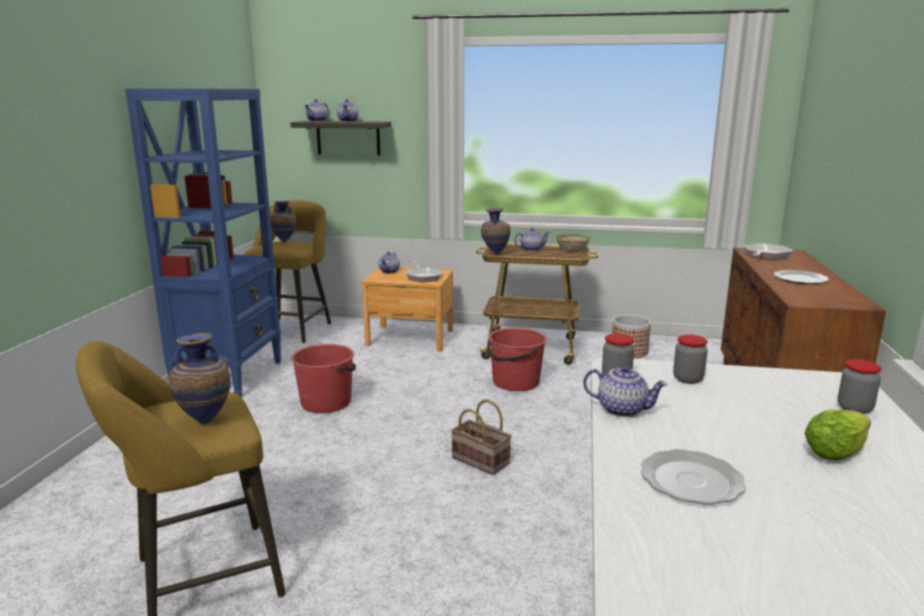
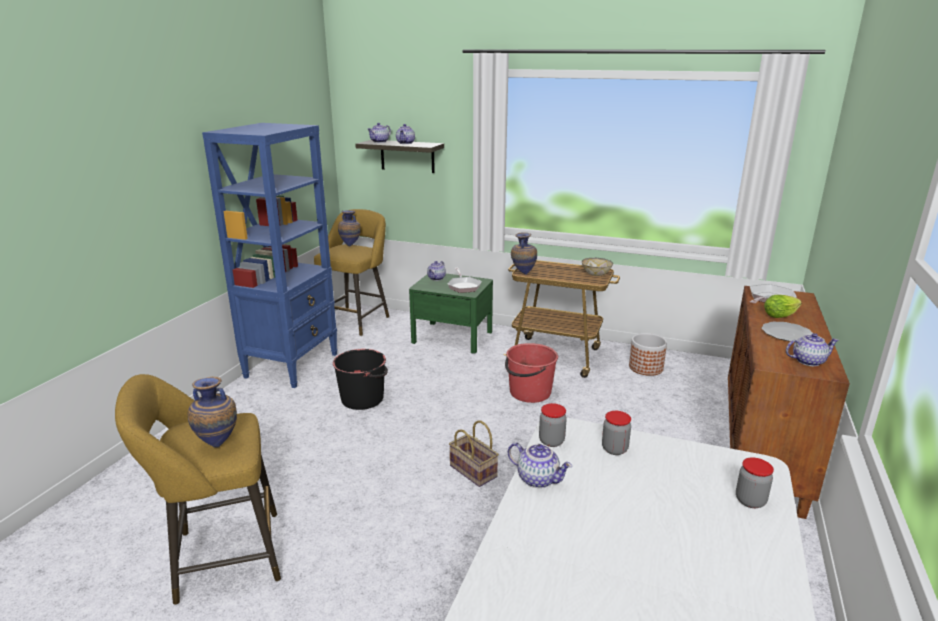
camera: 10 degrees right, 5 degrees up
red bucket [291,344,356,413] -> black bucket [333,349,388,410]
brown nightstand [362,267,453,351] -> green nightstand [409,274,493,353]
teapot [514,228,550,251] -> teapot moved to [786,333,839,366]
plate [641,449,746,505] -> none
lettuce [805,409,871,461] -> lettuce moved to [764,295,802,318]

